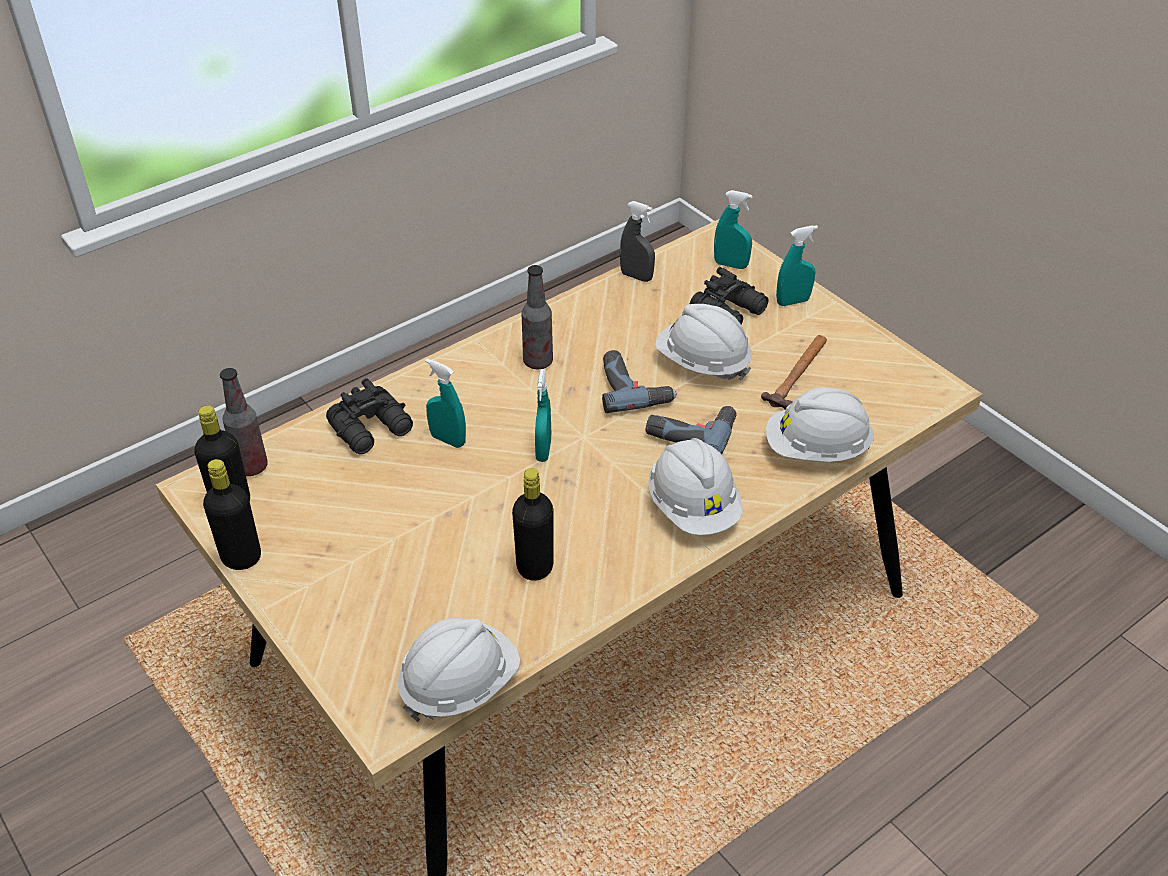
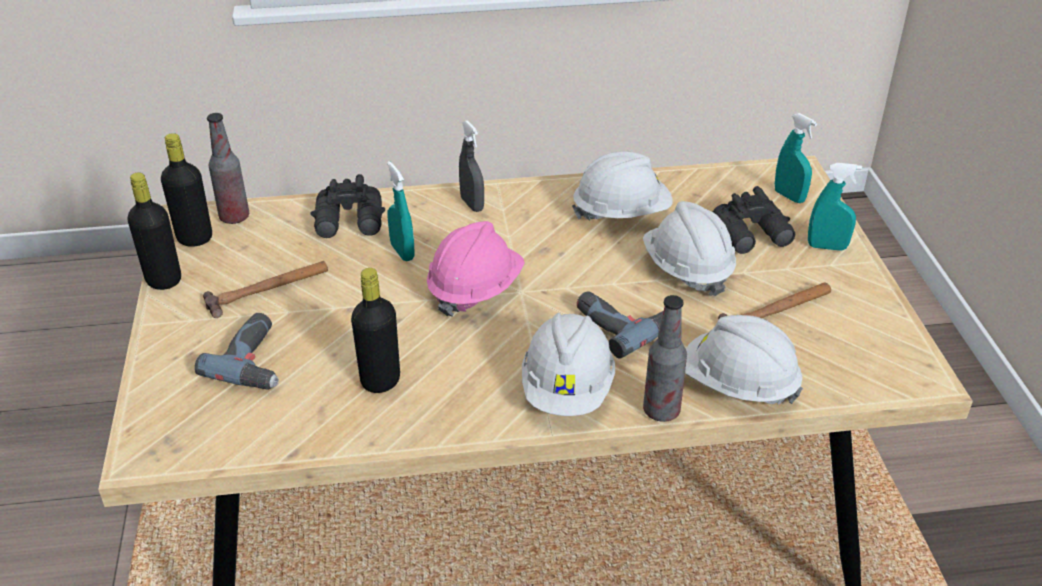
camera: 30 degrees right, 5 degrees down
white hard hat [398,618,520,722] -> white hard hat moved to [572,151,673,221]
bottle [521,265,553,369] -> bottle moved to [643,295,687,422]
turquoise spray bottle [535,369,551,462] -> pink hard hat [427,221,525,316]
power drill [602,350,677,413] -> power drill moved to [195,313,279,390]
grey spray bottle [620,201,655,282] -> grey spray bottle moved to [459,120,484,212]
none -> hammer [203,261,328,318]

